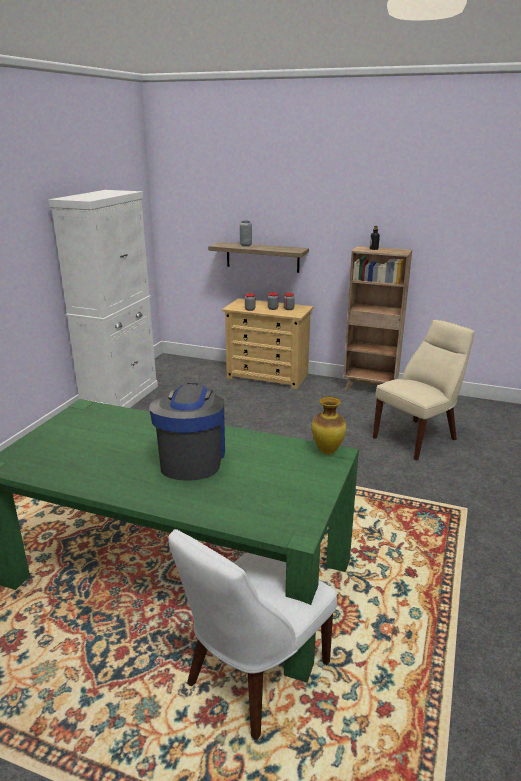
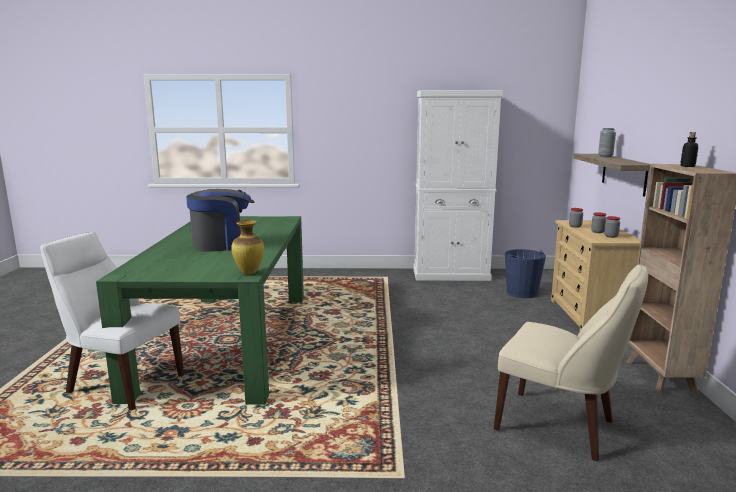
camera: 70 degrees right, 10 degrees down
none -> blue bucket [505,249,546,298]

